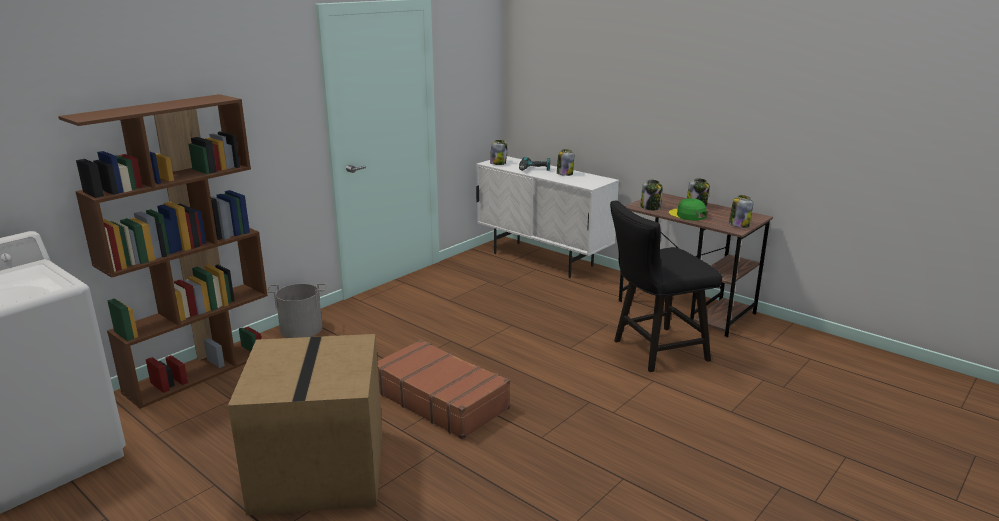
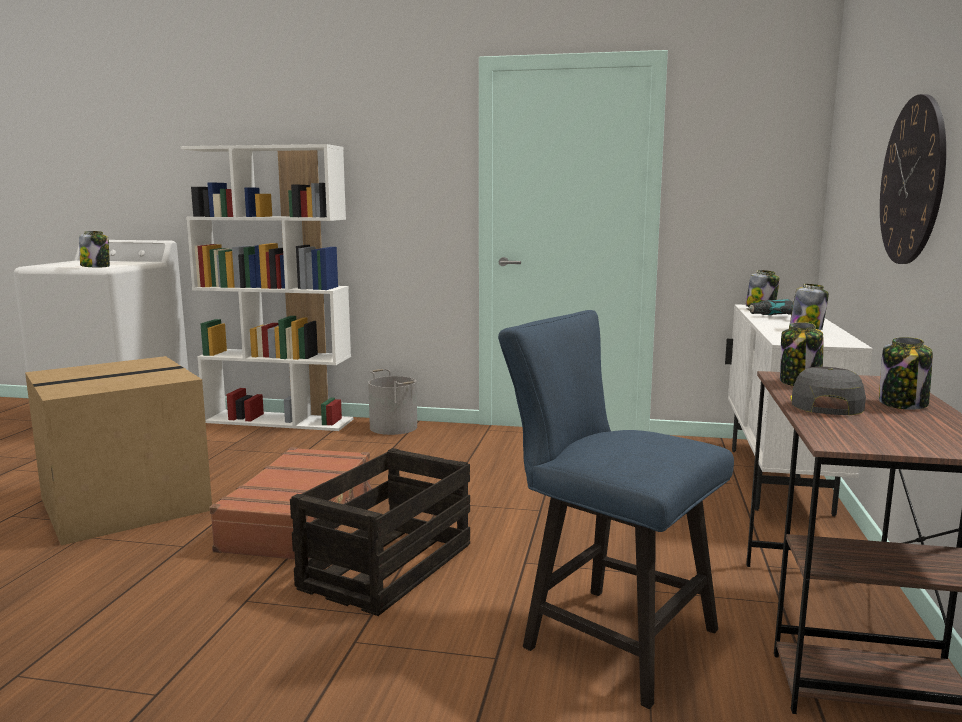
camera: 60 degrees right, 10 degrees down
brown bookcase [58,94,268,409] -> white bookcase [181,144,353,431]
black chair [610,201,722,372] -> blue chair [498,310,734,709]
green cap [669,198,707,221] -> grey cap [790,367,866,415]
jar [729,195,754,228] -> jar moved to [79,231,110,268]
none -> crate [290,448,470,616]
none -> wall clock [880,94,946,264]

